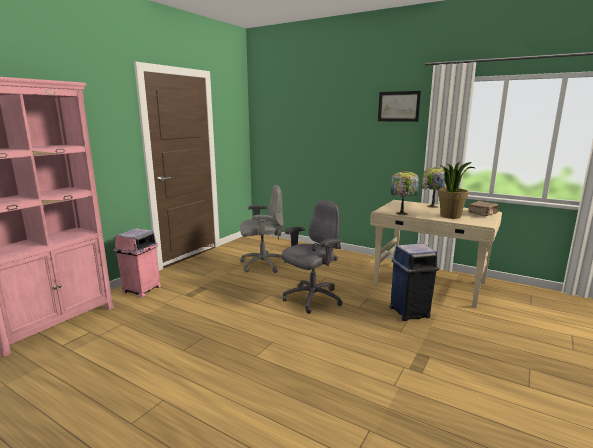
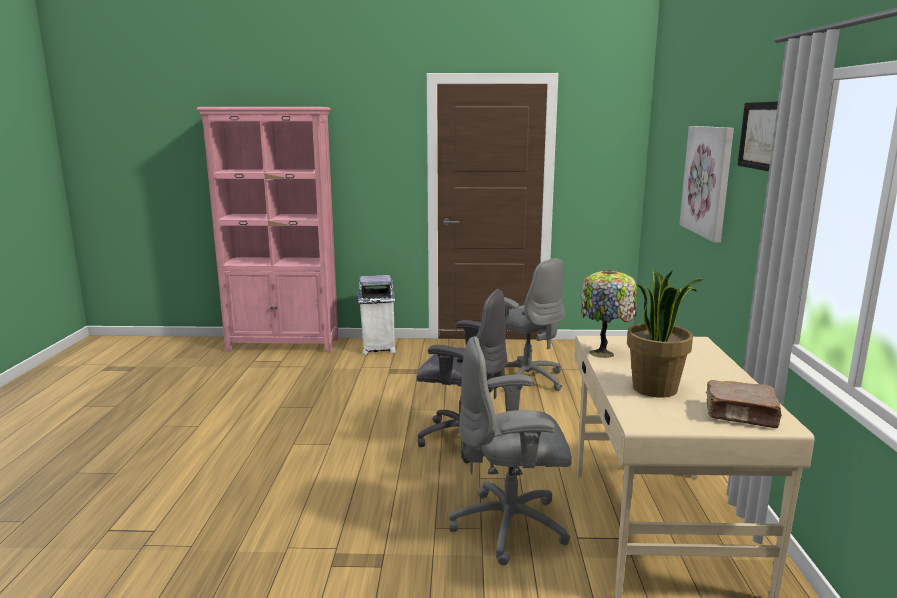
camera: 60 degrees right, 0 degrees up
pink trash can [114,228,161,297] -> white trash can [358,275,396,355]
blue trash can [390,244,439,321] -> grey office chair [449,336,572,566]
table lamp [421,167,447,208] -> none
none -> picture [679,126,734,243]

